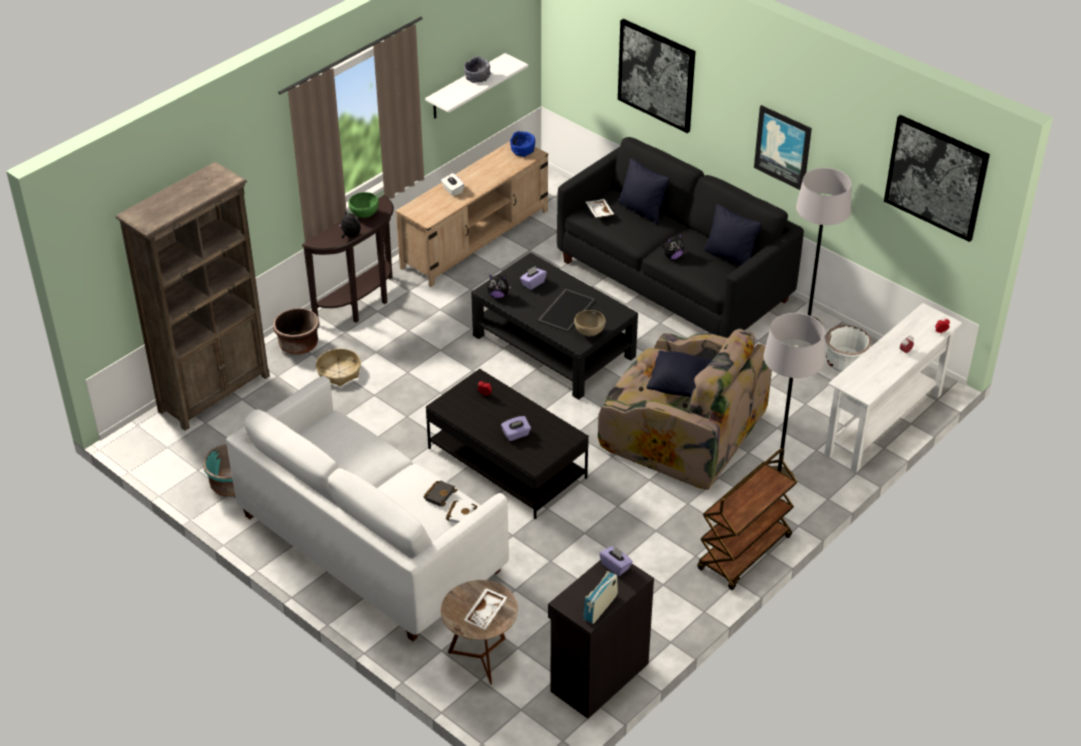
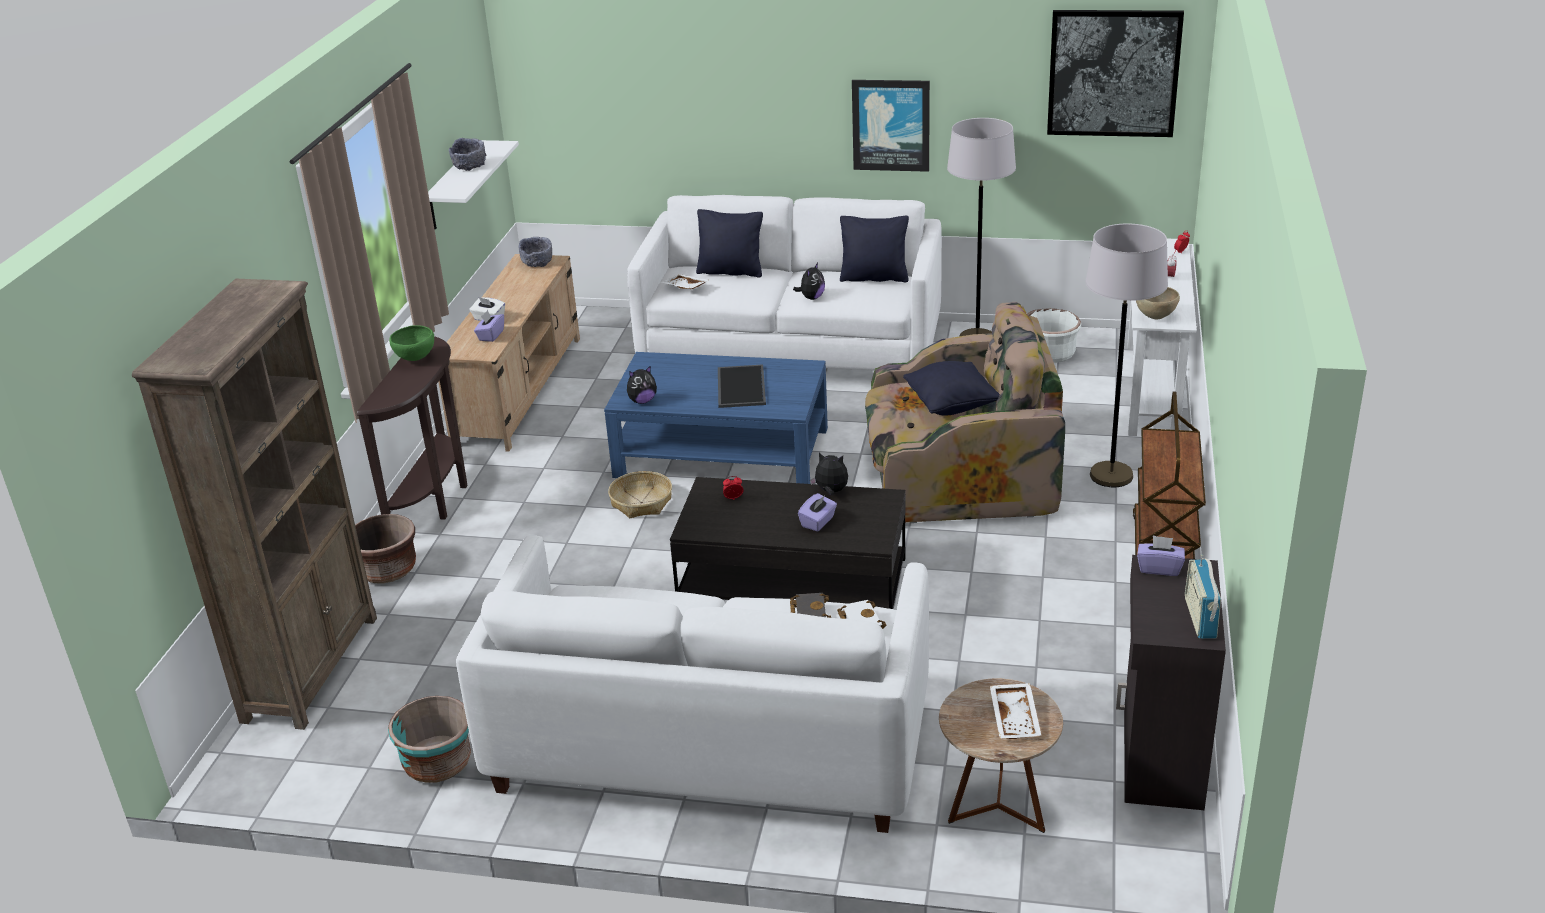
camera: 30 degrees left, 10 degrees down
basket [316,348,361,386] -> basket moved to [608,471,672,518]
plush toy [338,210,361,238] -> plush toy moved to [810,452,848,496]
black coffee table [471,253,638,400] -> blue coffee table [604,352,828,484]
blue bowl [510,131,535,157] -> grey bowl [519,237,552,267]
purple tissue box [520,266,547,290] -> purple tissue box moved to [474,310,504,342]
black sofa [557,137,804,338] -> white sofa [627,195,942,370]
brown bowl [574,310,606,336] -> brown bowl moved to [1136,287,1180,319]
picture [618,19,695,133] -> none

